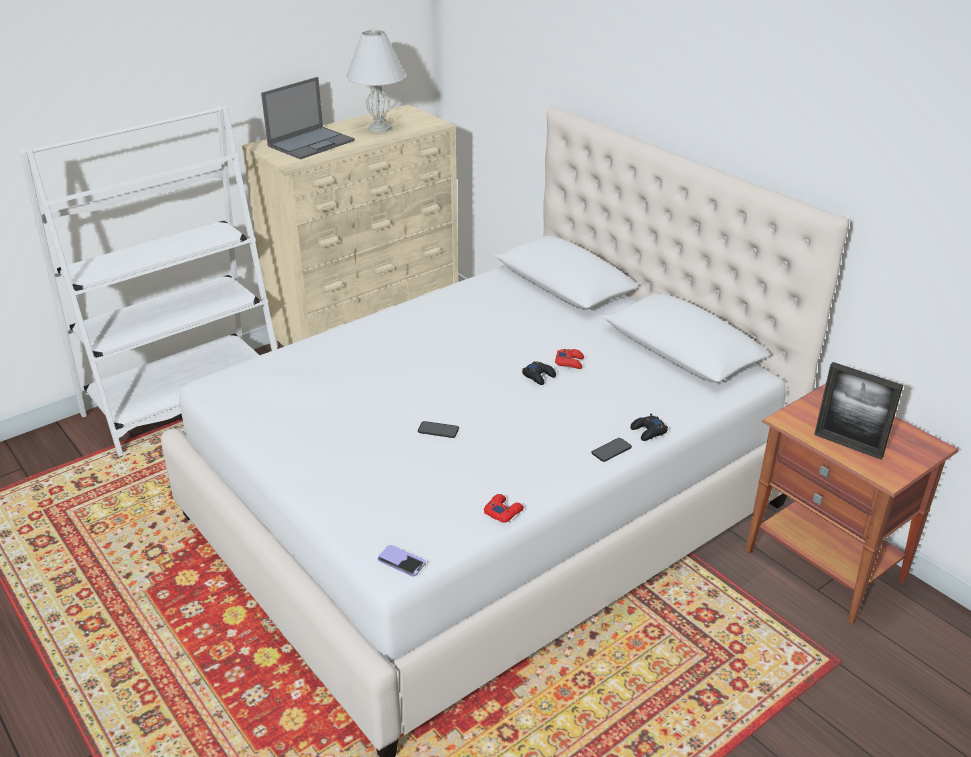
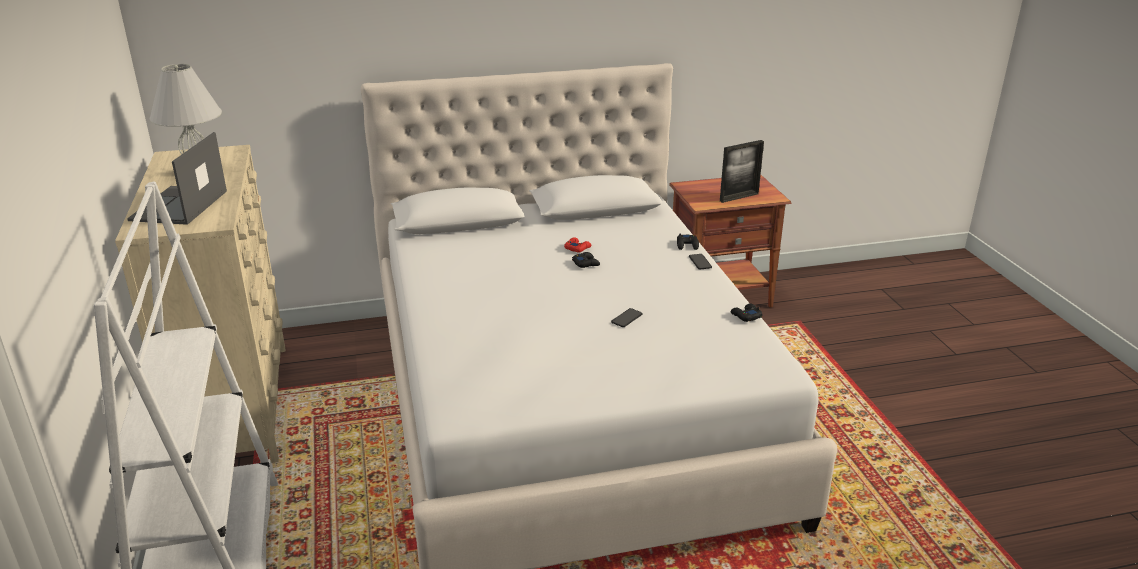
camera: 65 degrees left, 5 degrees down
laptop [261,77,355,159] -> laptop turned 150 degrees counterclockwise [127,132,227,225]
phone [378,545,426,577] -> none
red game controller [484,494,524,522] -> black game controller [731,304,763,322]

